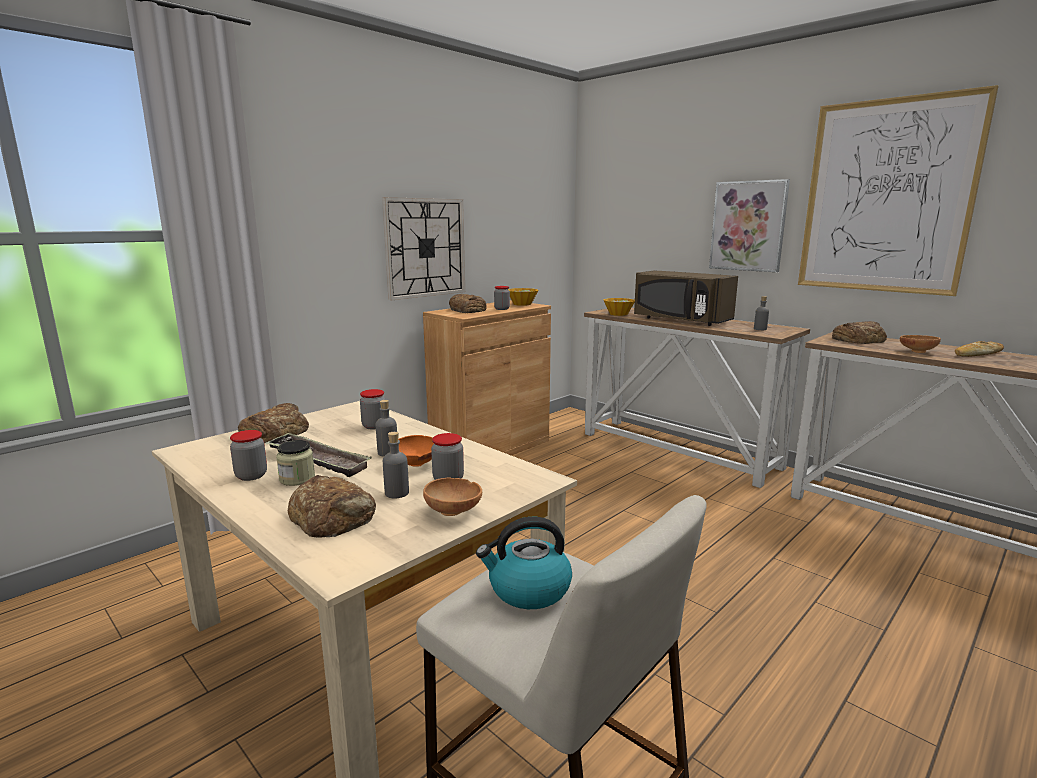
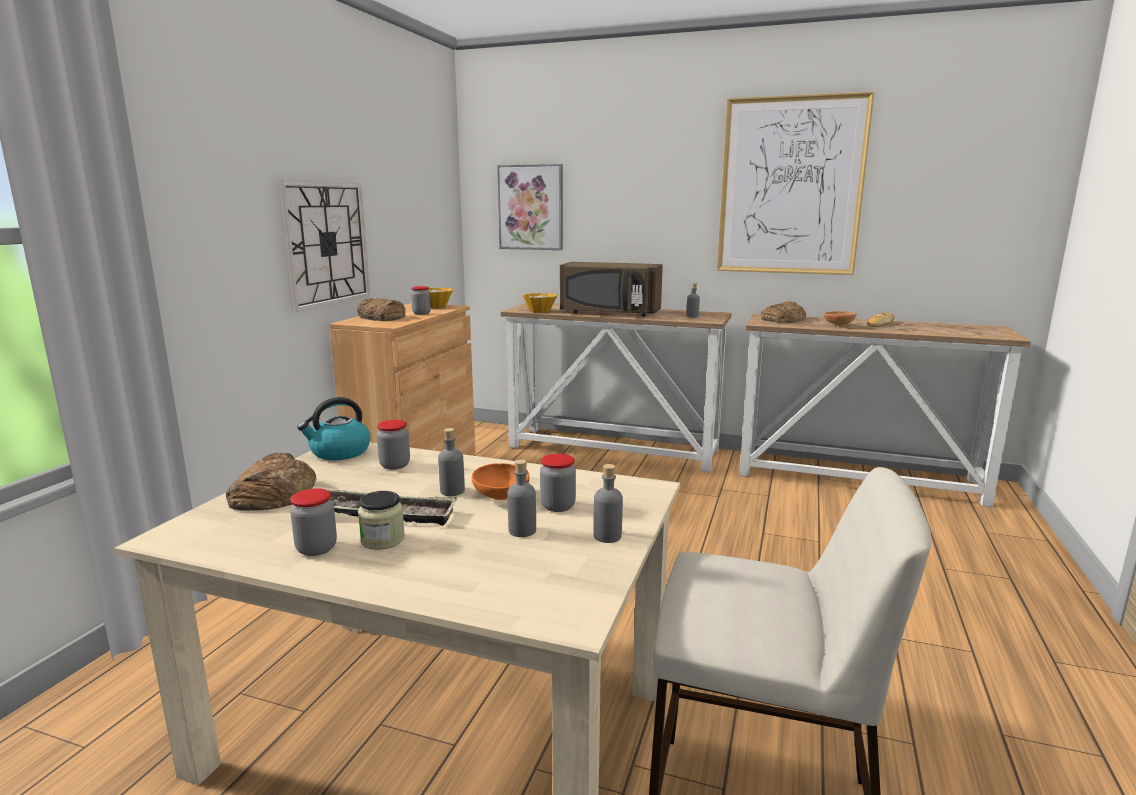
camera: 25 degrees left, 0 degrees up
bread [288,475,376,537] -> none
brown bowl [423,478,482,516] -> grey bottle [593,464,623,543]
kettle [476,517,572,609] -> kettle moved to [297,397,371,460]
picture [709,179,790,272] -> picture moved to [497,164,563,250]

